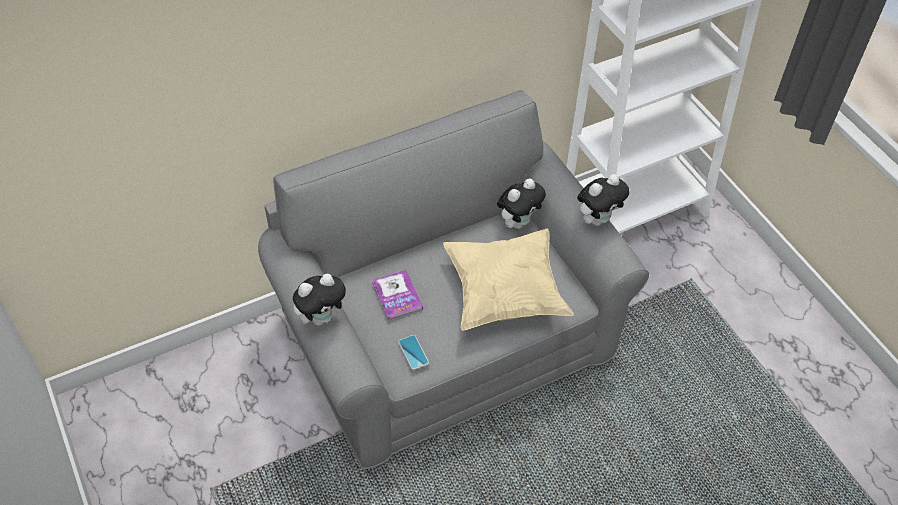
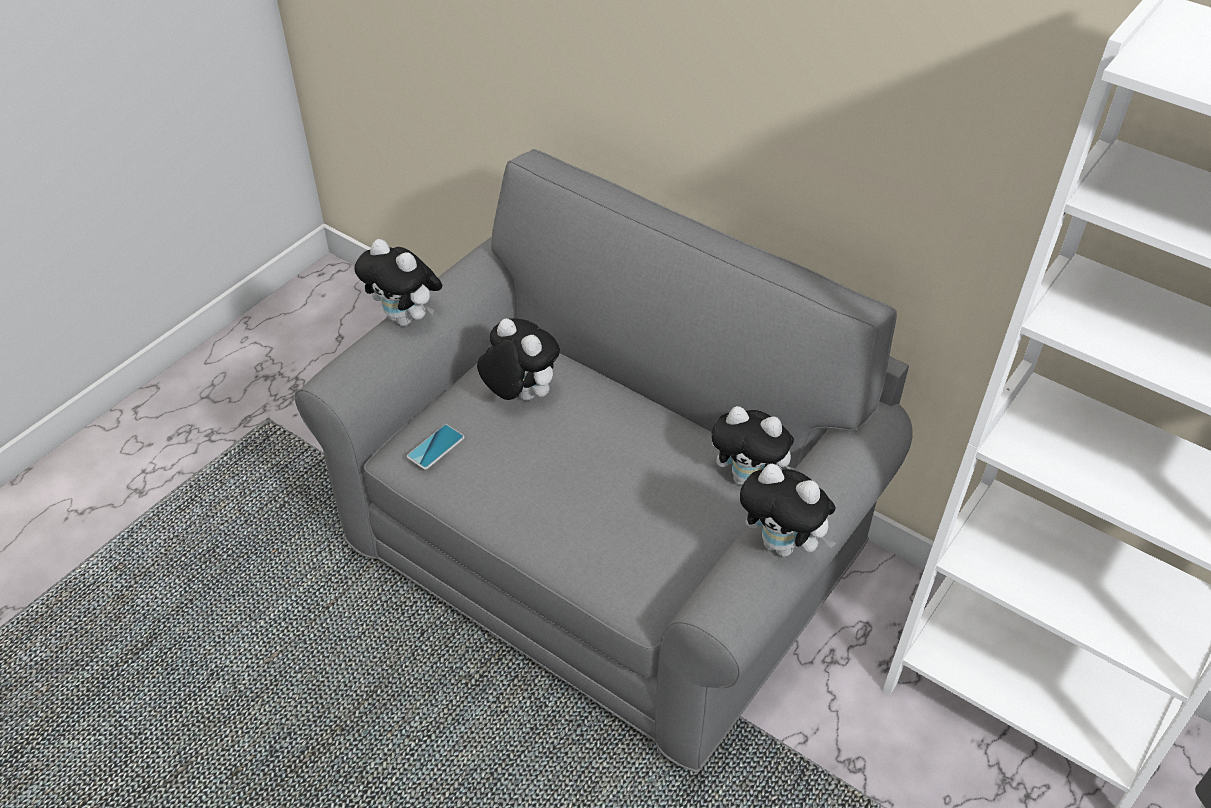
camera: 65 degrees right, 5 degrees down
book [372,270,423,320] -> plush toy [477,318,560,400]
beige pillow [443,229,574,330] -> none

